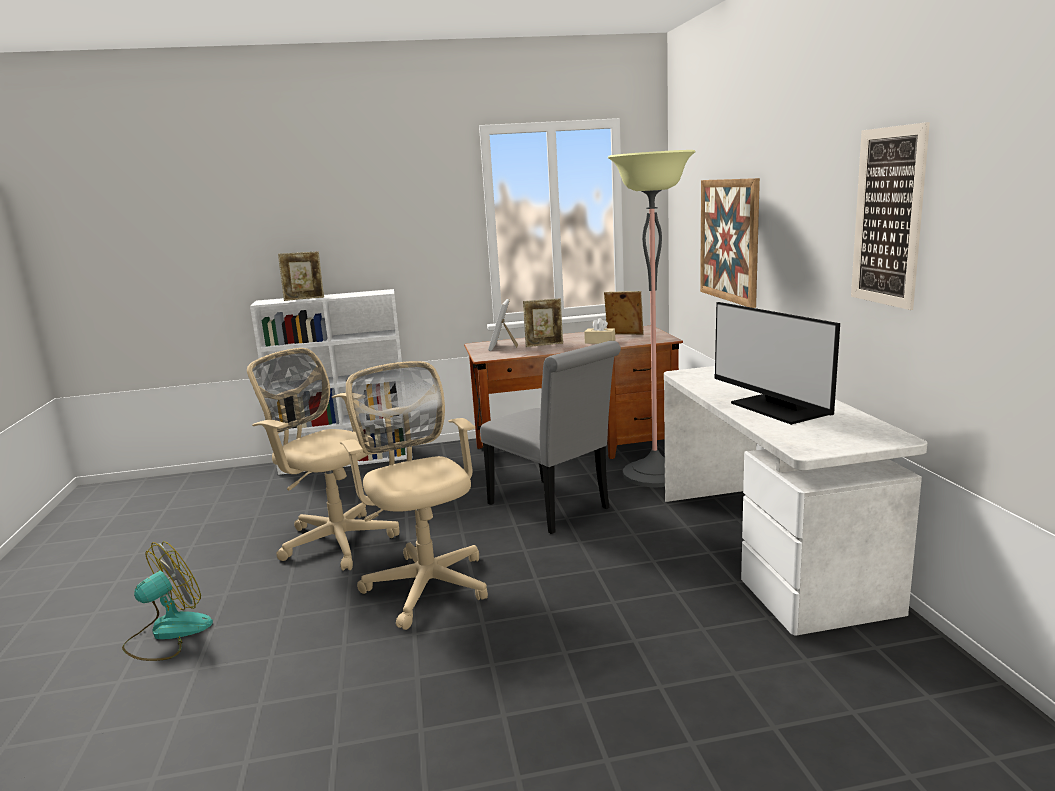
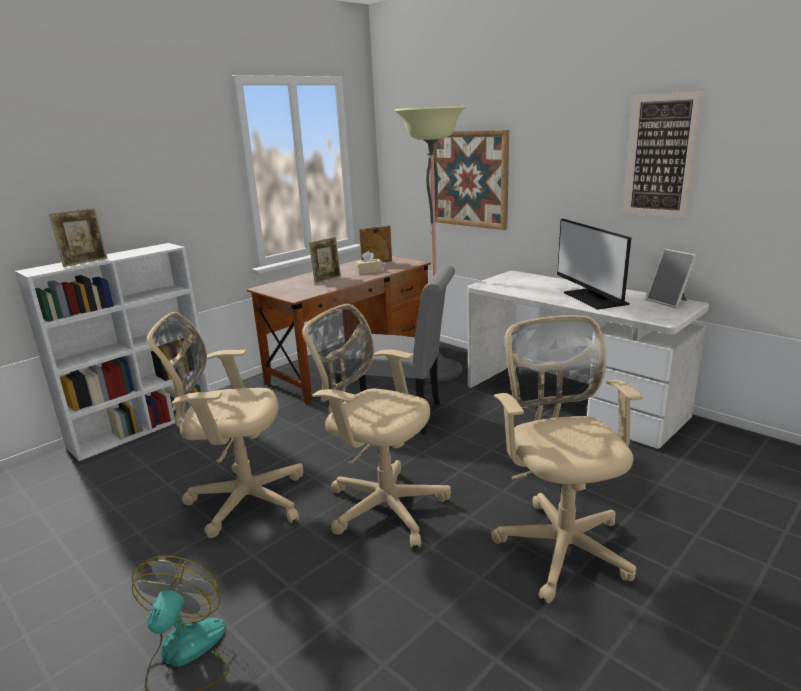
camera: 35 degrees left, 5 degrees up
picture frame [488,299,518,351] -> picture frame moved to [646,249,697,309]
monitor [714,302,840,425] -> monitor turned 45 degrees clockwise [557,219,631,309]
none -> beige office chair [491,315,644,603]

